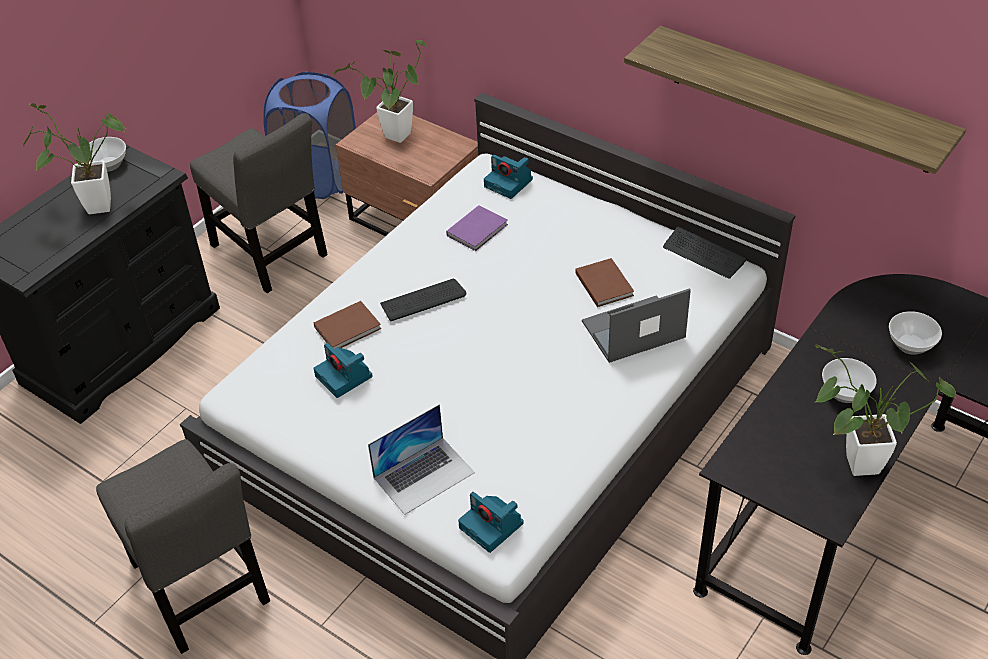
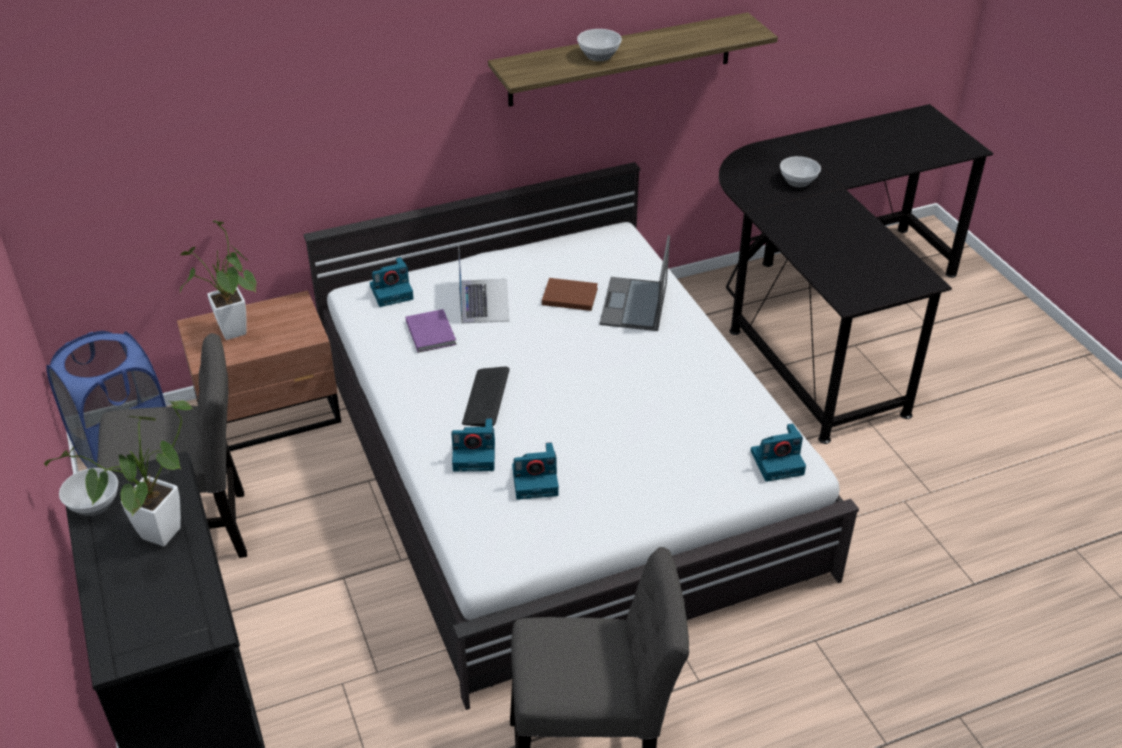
camera: 60 degrees left, 5 degrees down
brown book [314,301,381,349] -> camera [452,418,495,472]
laptop [368,404,475,515] -> laptop moved to [459,252,510,323]
keyboard [663,227,747,279] -> none
potted plant [814,344,956,476] -> none
bowl [822,358,877,403] -> bowl moved to [577,29,622,61]

